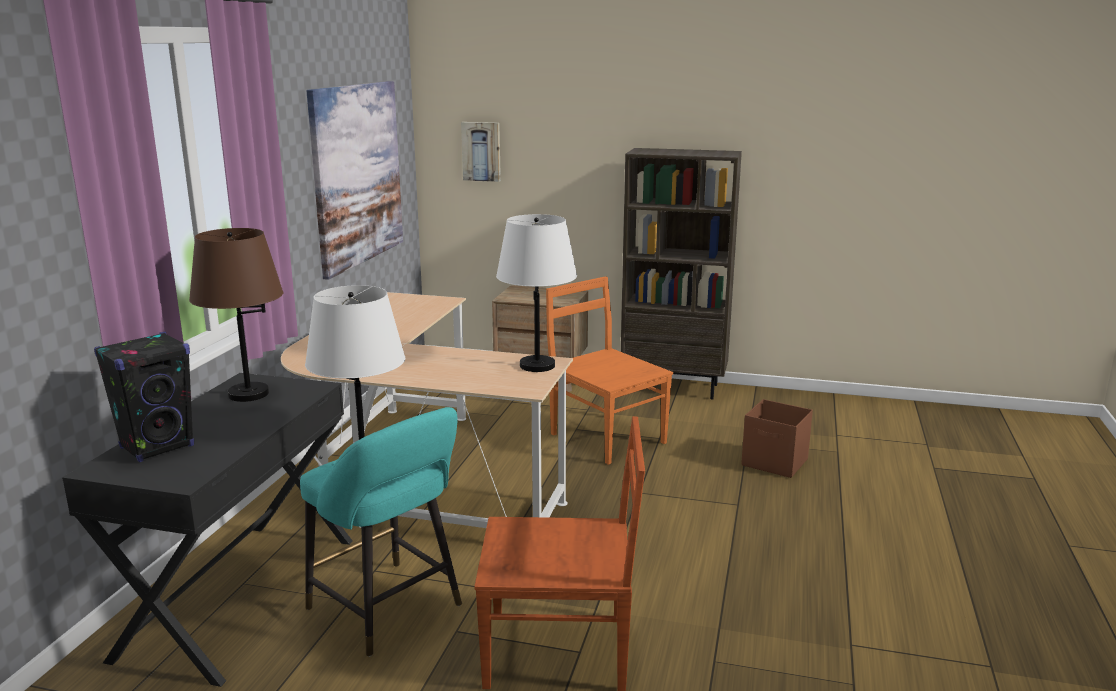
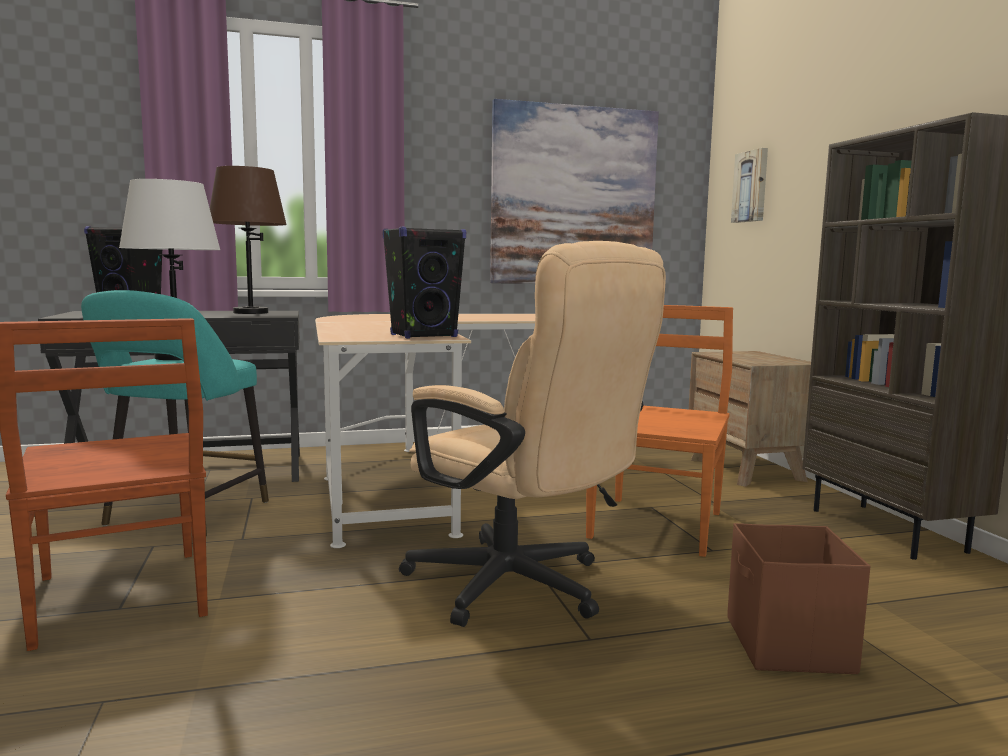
camera: 60 degrees right, 10 degrees down
white table lamp [496,214,577,372] -> black speaker [382,227,466,339]
none -> beige office chair [399,241,666,627]

